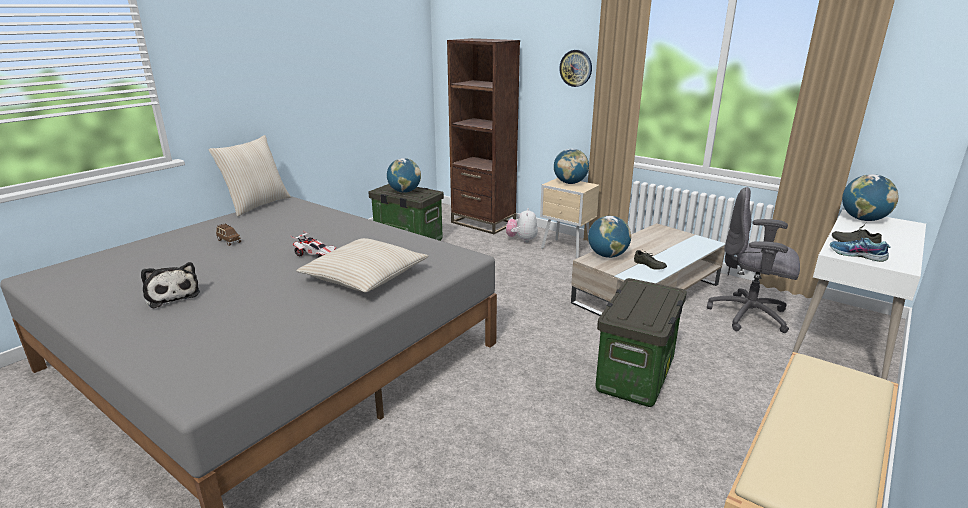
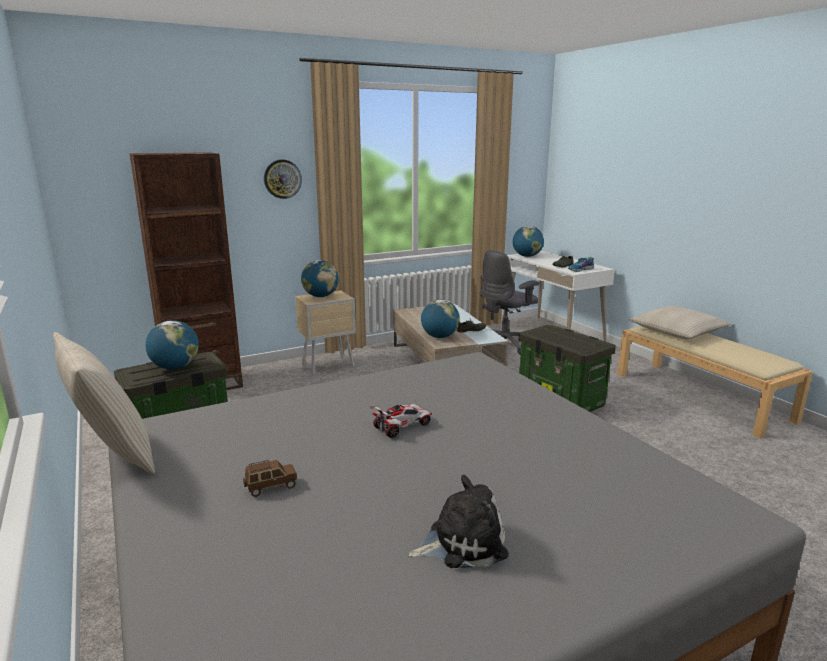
camera: 65 degrees left, 5 degrees down
beige pillow [296,238,428,293] -> beige pillow moved to [628,306,730,339]
plush toy [506,208,538,243] -> none

